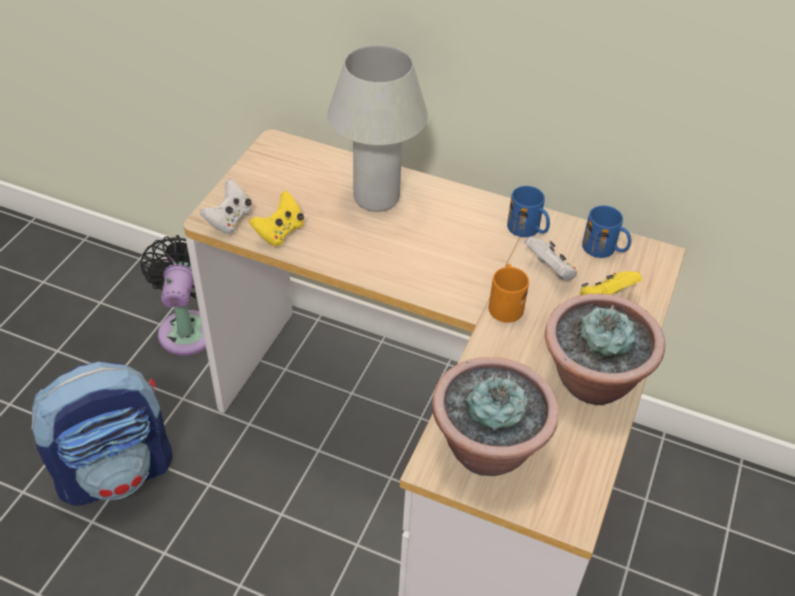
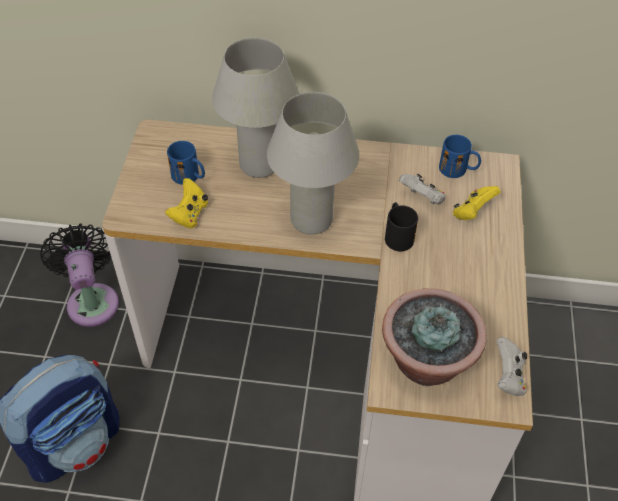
camera: 15 degrees left, 5 degrees up
white game controller [200,179,252,234] -> white game controller moved to [496,337,527,396]
orange mug [489,264,529,323] -> black mug [385,202,418,252]
blue mug [507,186,550,237] -> blue mug moved to [167,141,205,185]
potted plant [545,294,665,405] -> none
none -> white table lamp [267,92,360,235]

